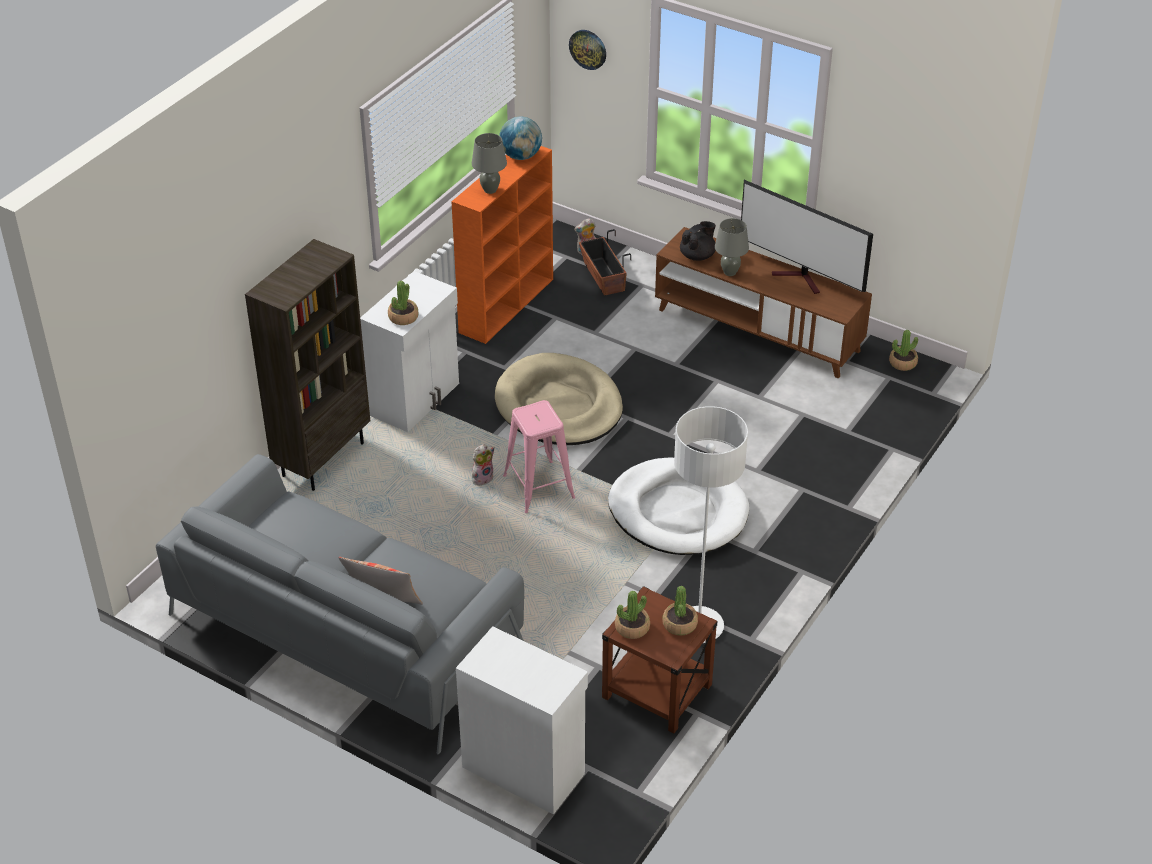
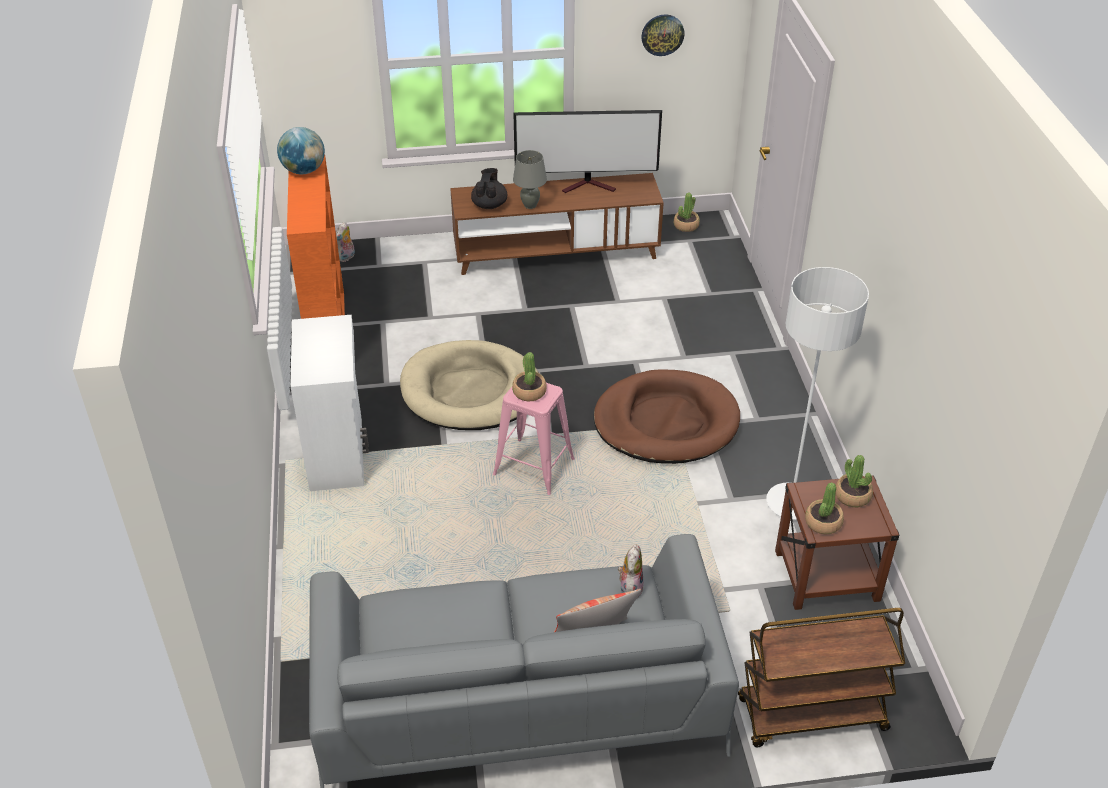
camera: 40 degrees left, 0 degrees up
brown bookcase [245,239,370,491] -> none
potted plant [388,281,419,325] -> potted plant moved to [512,352,547,401]
white cabinet [456,626,588,815] -> brown cart [738,608,905,747]
grey table lamp [472,133,507,194] -> none
plush toy [472,444,495,485] -> plush toy moved to [618,544,644,598]
wall clock [569,30,606,70] -> wall clock moved to [641,14,685,56]
planter [579,229,631,295] -> none
white dog bed [608,457,749,555] -> brown dog bed [594,369,740,464]

